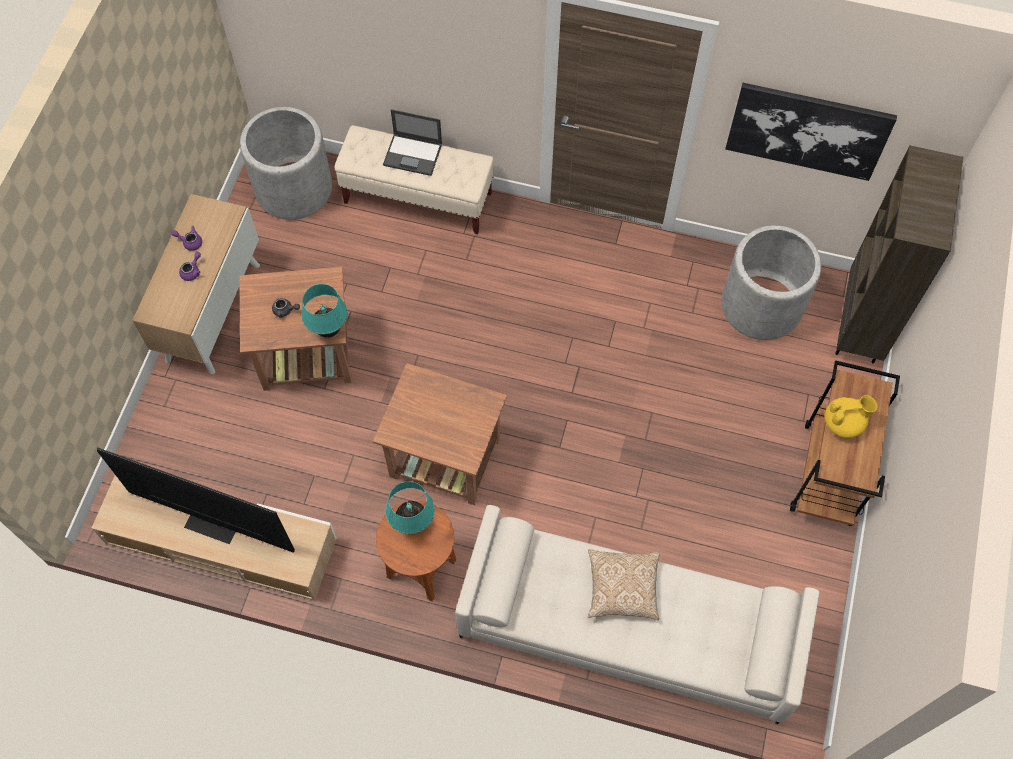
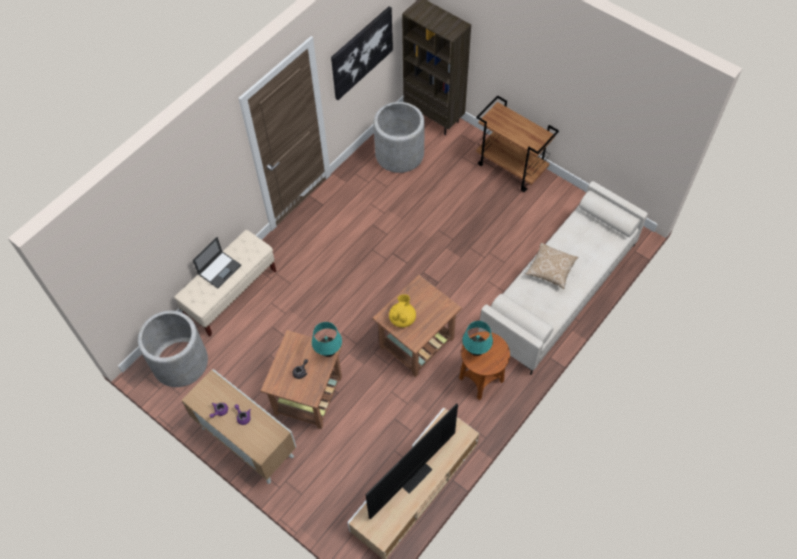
camera: 65 degrees left, 5 degrees down
yellow teapot [825,395,877,438] -> yellow teapot moved to [389,294,416,328]

